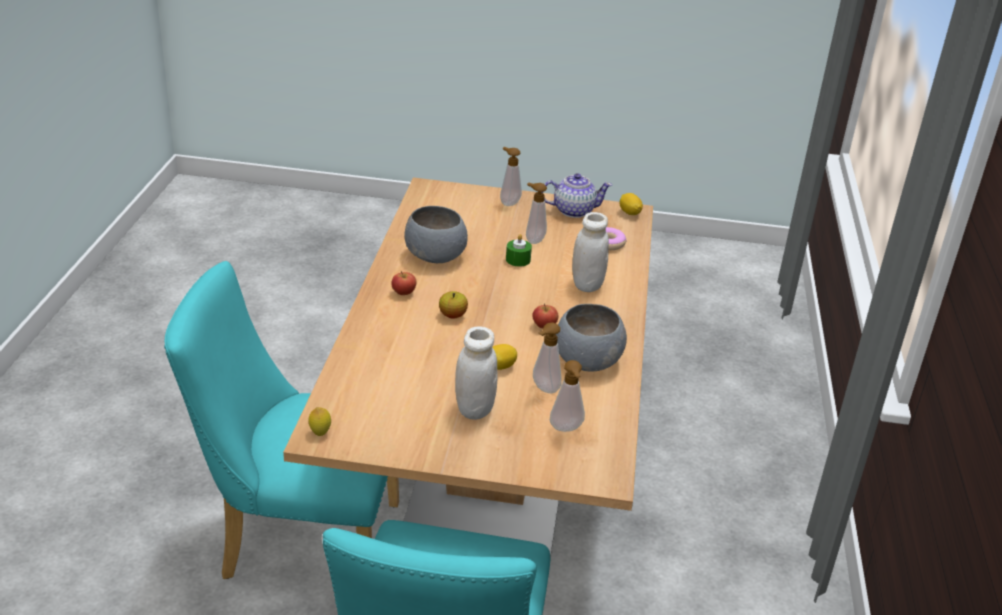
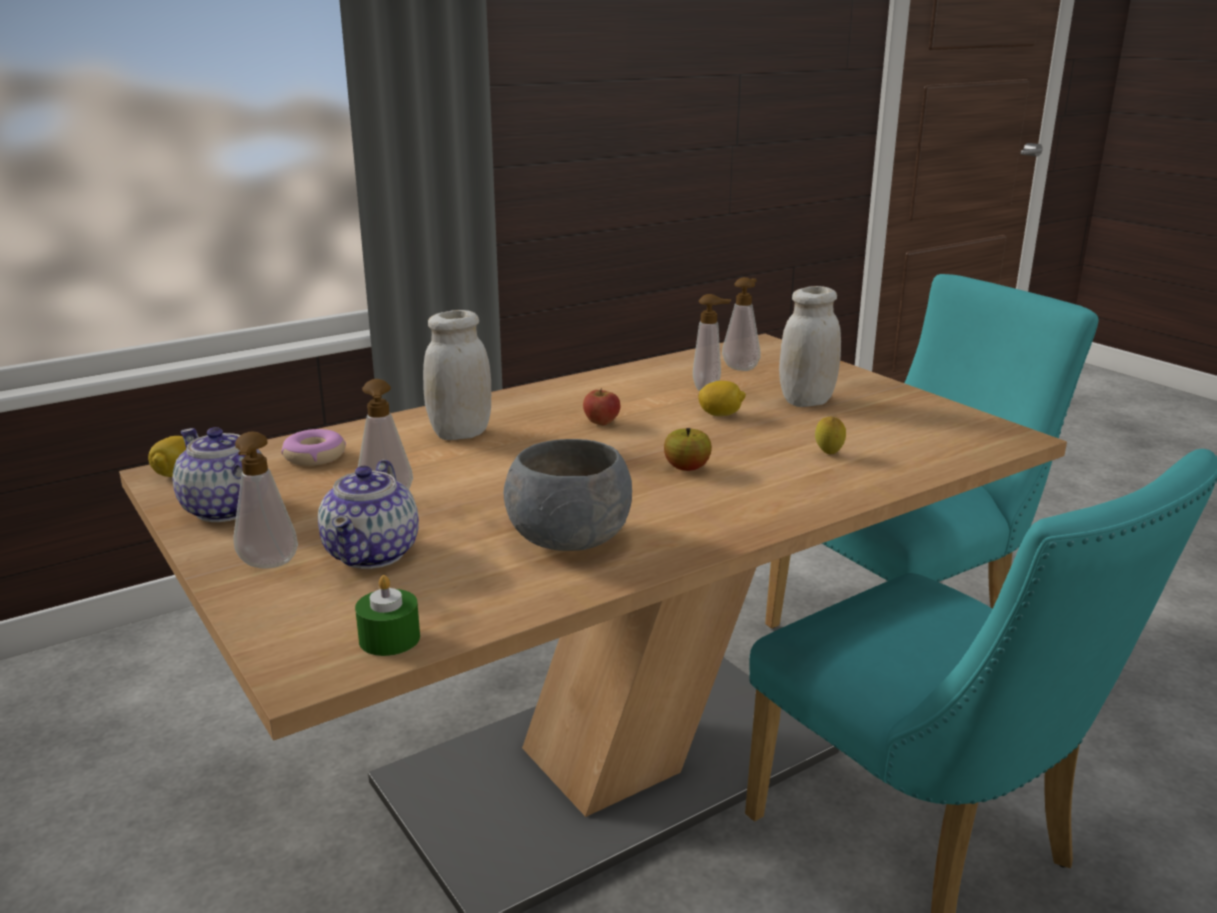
camera: 130 degrees left, 10 degrees down
lemon [309,407,331,436] -> lemon moved to [815,417,846,454]
apple [391,271,416,295] -> none
green candle [506,234,532,267] -> green candle moved to [355,575,420,656]
grey bowl [555,304,627,371] -> none
none -> teapot [318,459,419,569]

